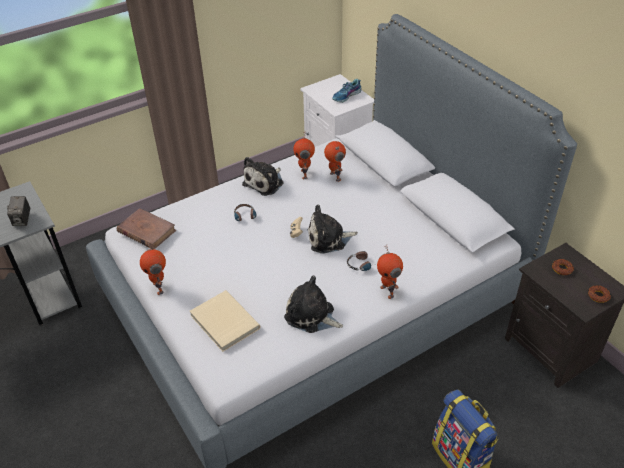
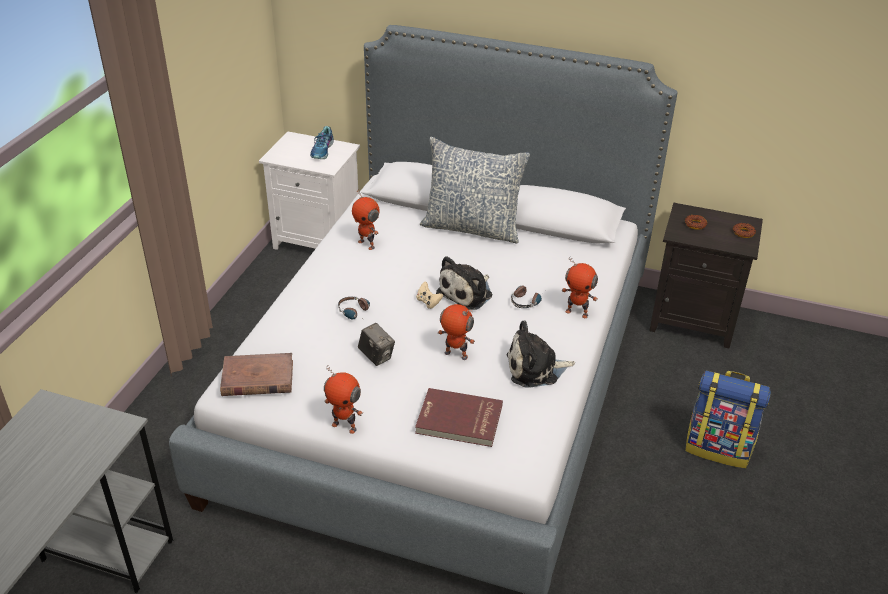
camera: 40 degrees left, 5 degrees down
camera [7,196,31,226] -> camera moved to [358,323,395,366]
beige book [190,290,260,352] -> red book [415,388,503,447]
plush toy [242,157,284,196] -> none
toy robot [324,141,346,182] -> toy robot moved to [438,304,475,360]
none -> pillow [420,137,530,243]

